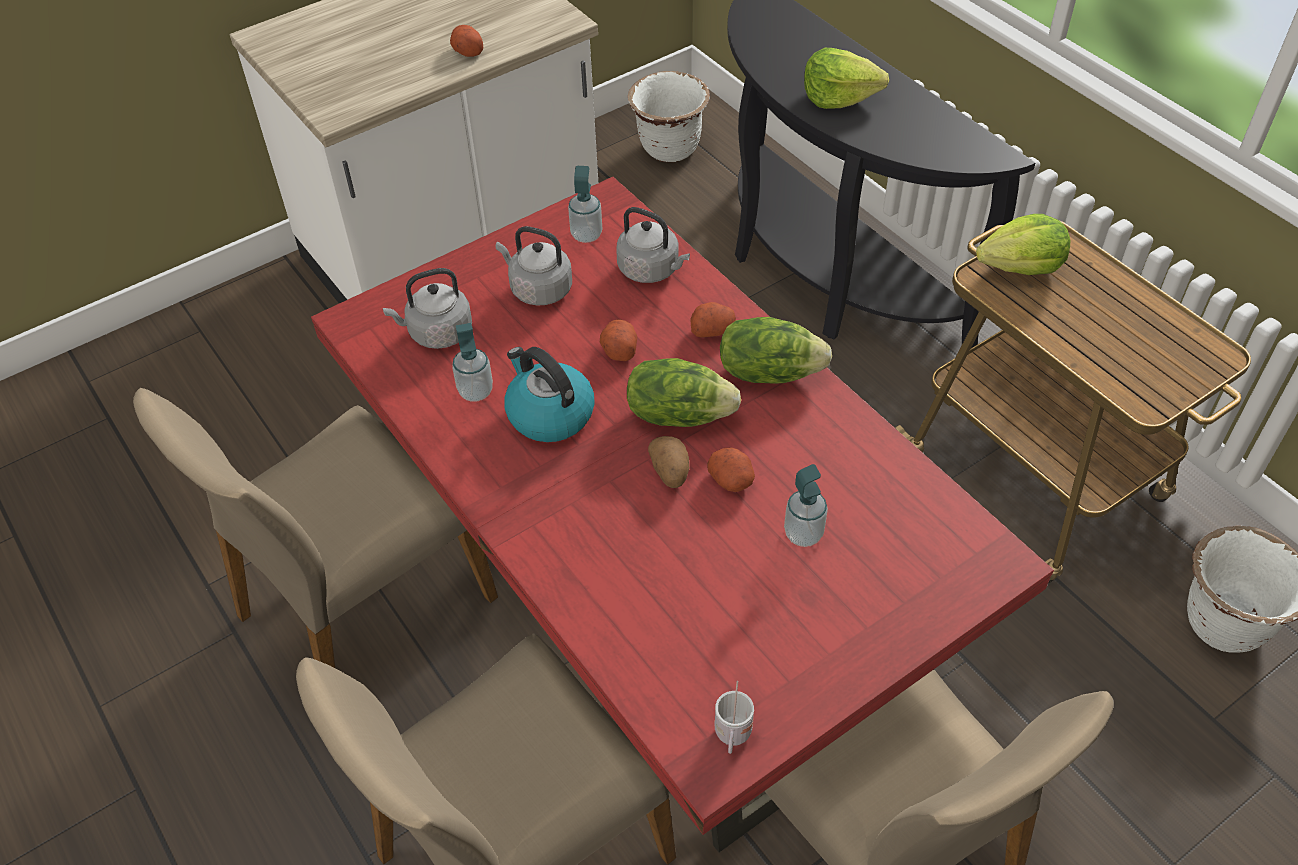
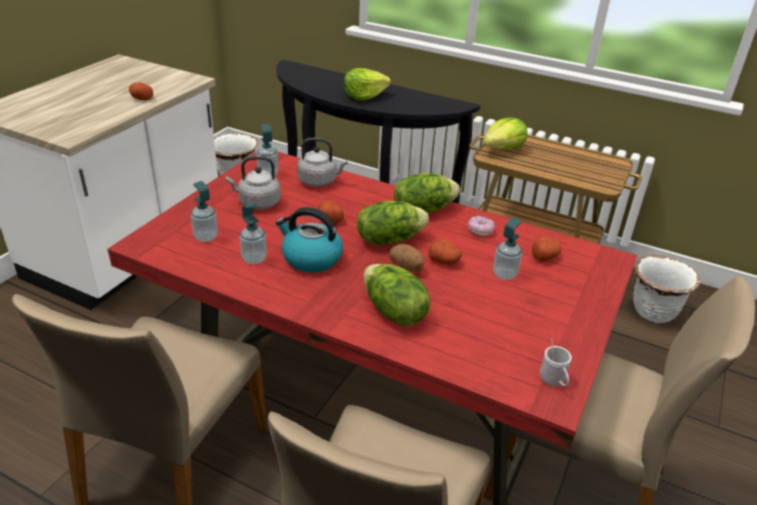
camera: 30 degrees left, 15 degrees down
grey kettle [383,268,472,349] -> soap dispenser [191,181,218,242]
potato [690,302,736,338] -> potato moved to [532,236,561,262]
none -> lettuce [364,264,431,326]
none -> donut [468,216,495,236]

